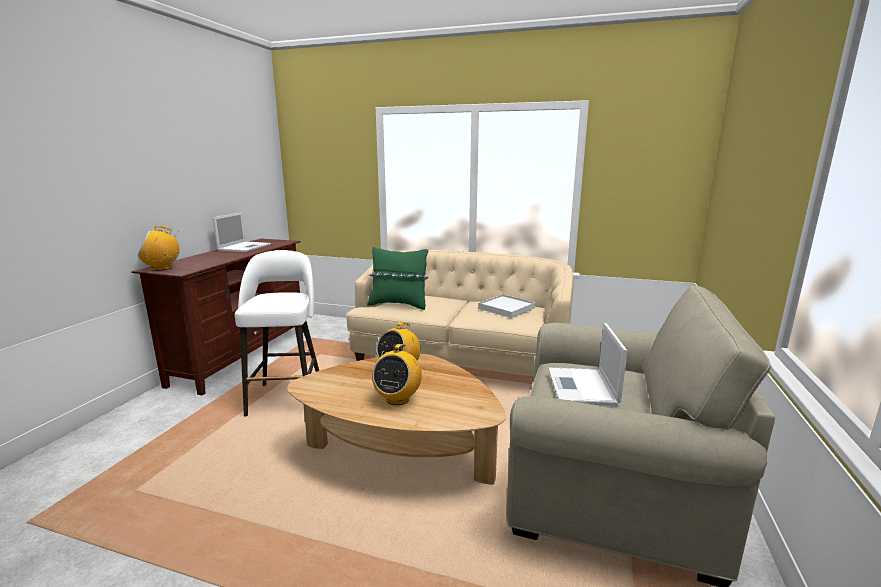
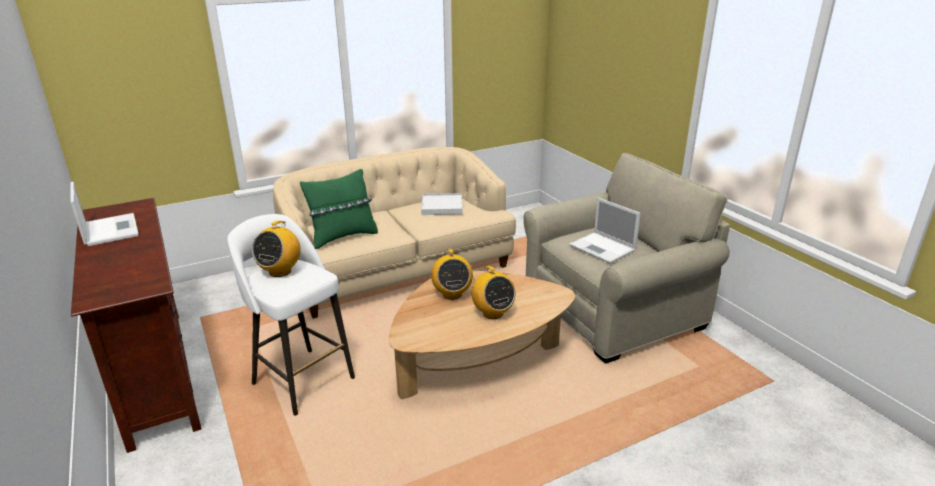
camera: 45 degrees left, 10 degrees up
radio [138,226,179,271] -> radio moved to [252,221,301,277]

